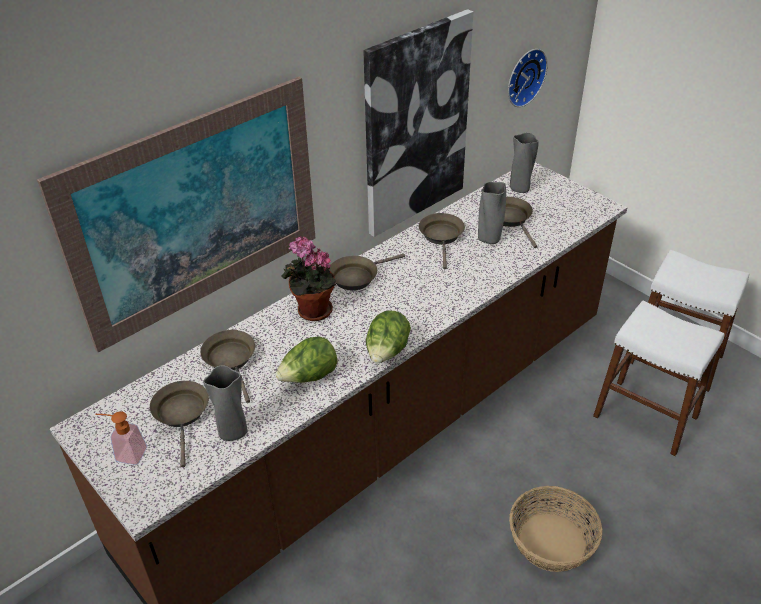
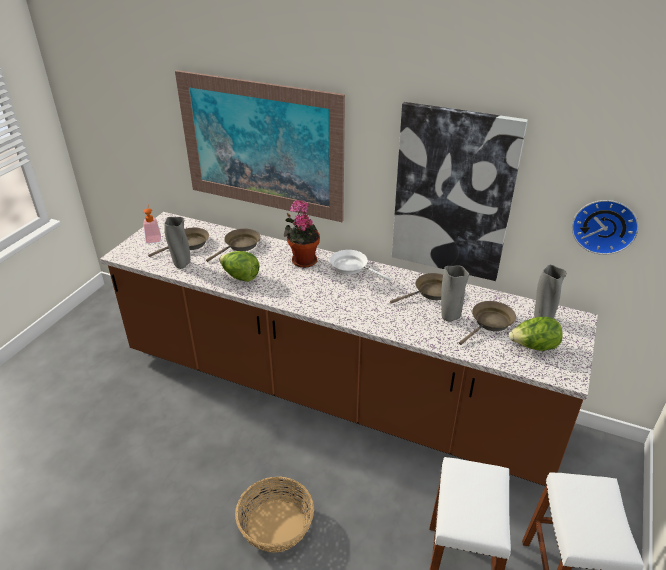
camera: 65 degrees right, 5 degrees down
brown frying pan [329,254,405,291] -> white frying pan [330,250,391,281]
lettuce [366,311,411,364] -> lettuce moved to [509,317,563,351]

